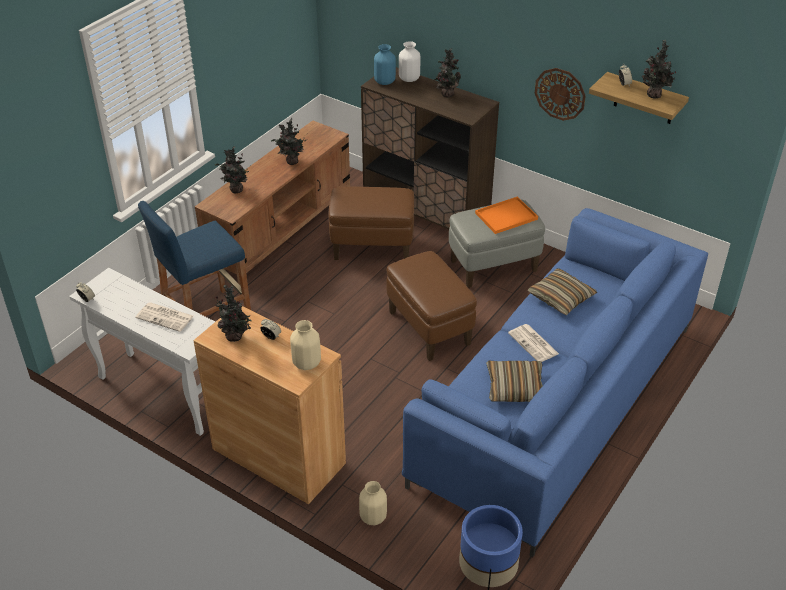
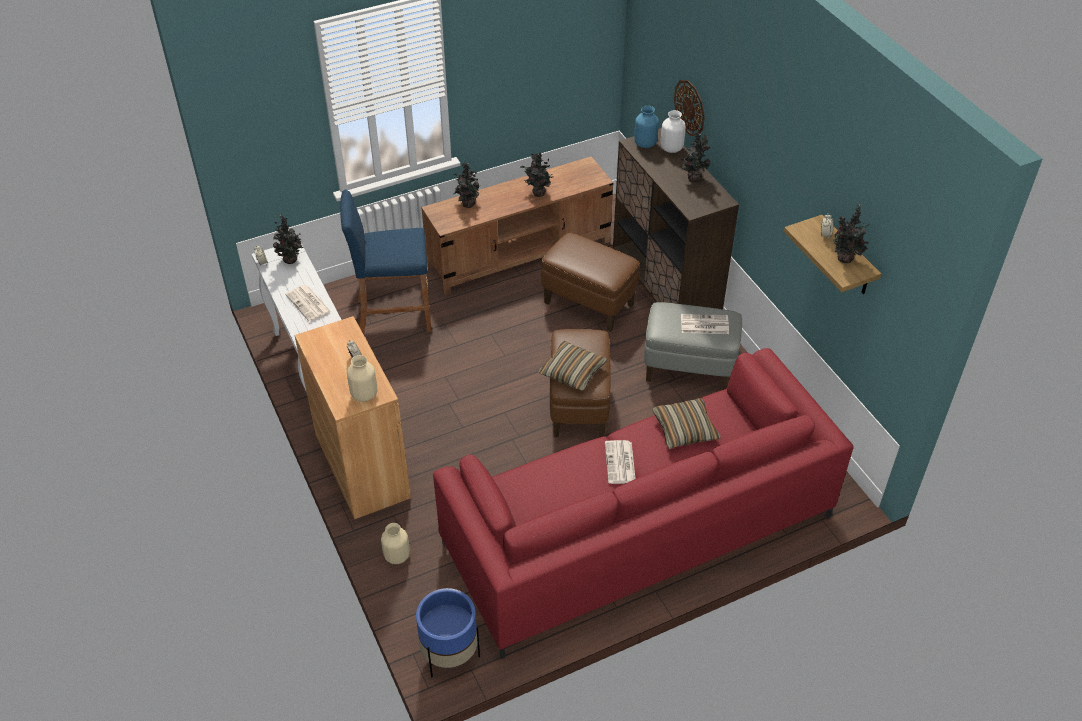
camera: 30 degrees right, 5 degrees up
potted plant [216,285,252,342] -> potted plant moved to [273,214,304,264]
blue sofa [402,208,708,557] -> red sofa [433,348,854,659]
orange tray [475,196,538,234] -> newspaper [681,314,729,334]
pillow [486,361,543,402] -> pillow moved to [538,341,607,391]
wall clock [535,68,586,121] -> wall clock moved to [674,80,705,136]

